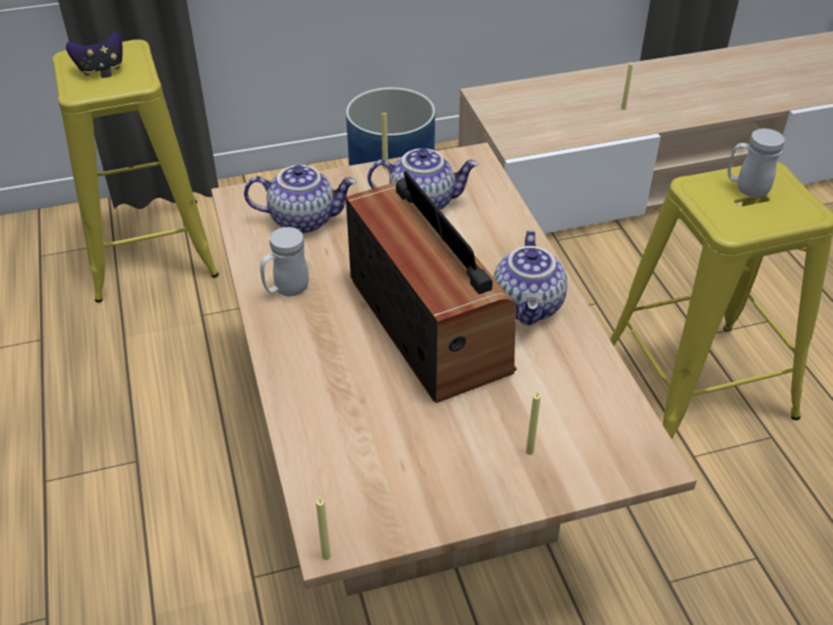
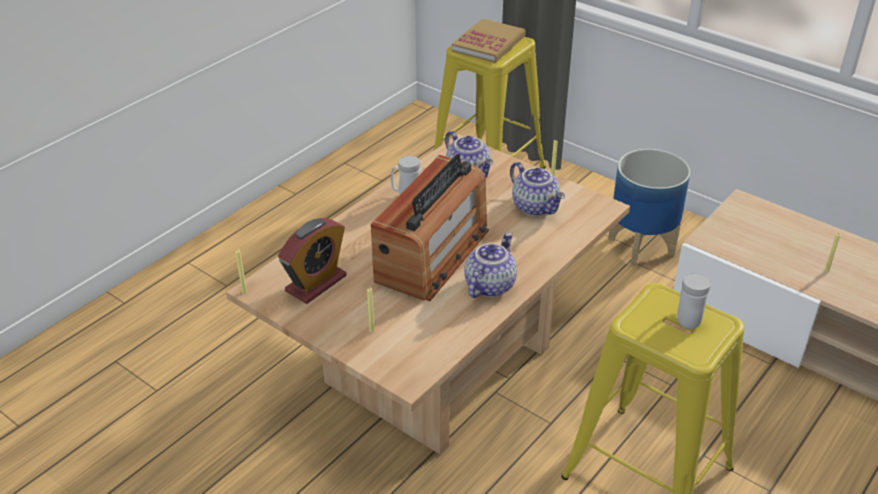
camera: 55 degrees right, 5 degrees down
game controller [66,32,123,76] -> book [452,18,526,63]
teapot [493,230,567,326] -> teapot turned 150 degrees clockwise [464,233,517,298]
none -> alarm clock [278,218,347,304]

